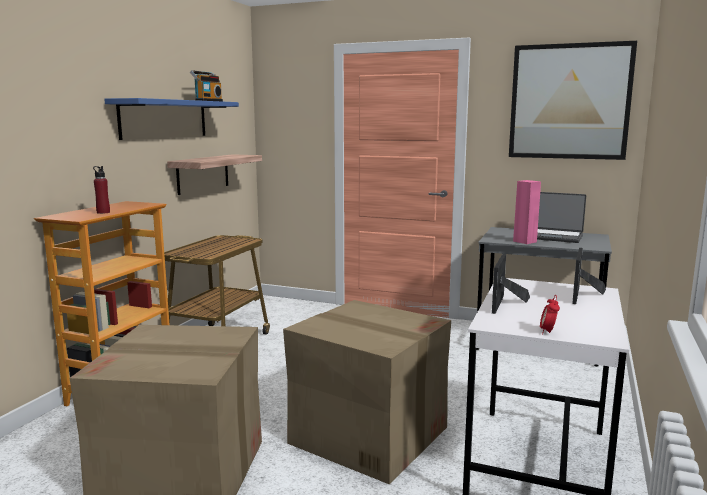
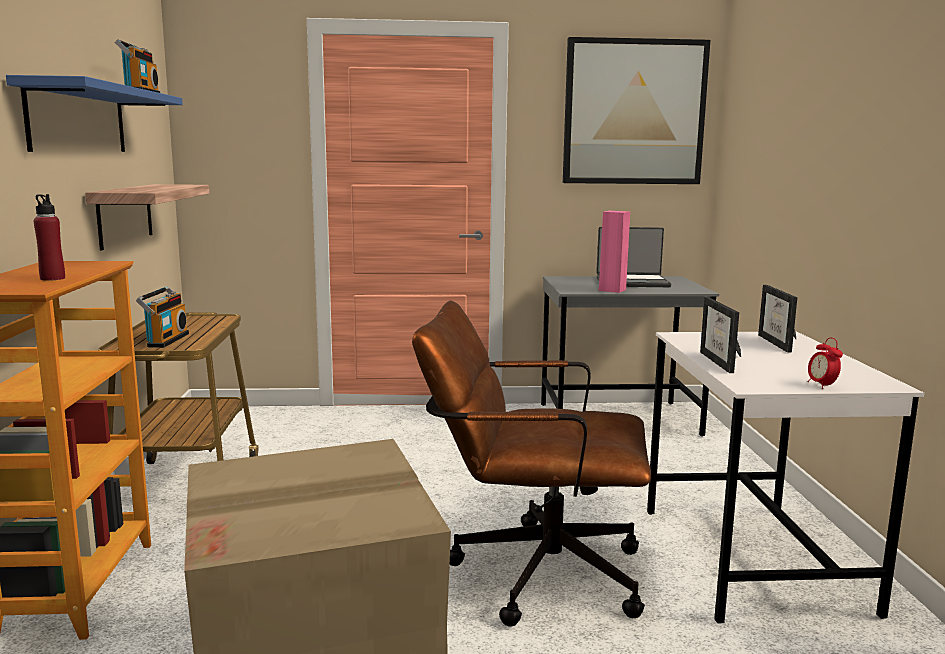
camera: 25 degrees left, 0 degrees up
cardboard box [283,300,451,485] -> brown office chair [412,300,651,627]
none -> radio [136,286,189,348]

